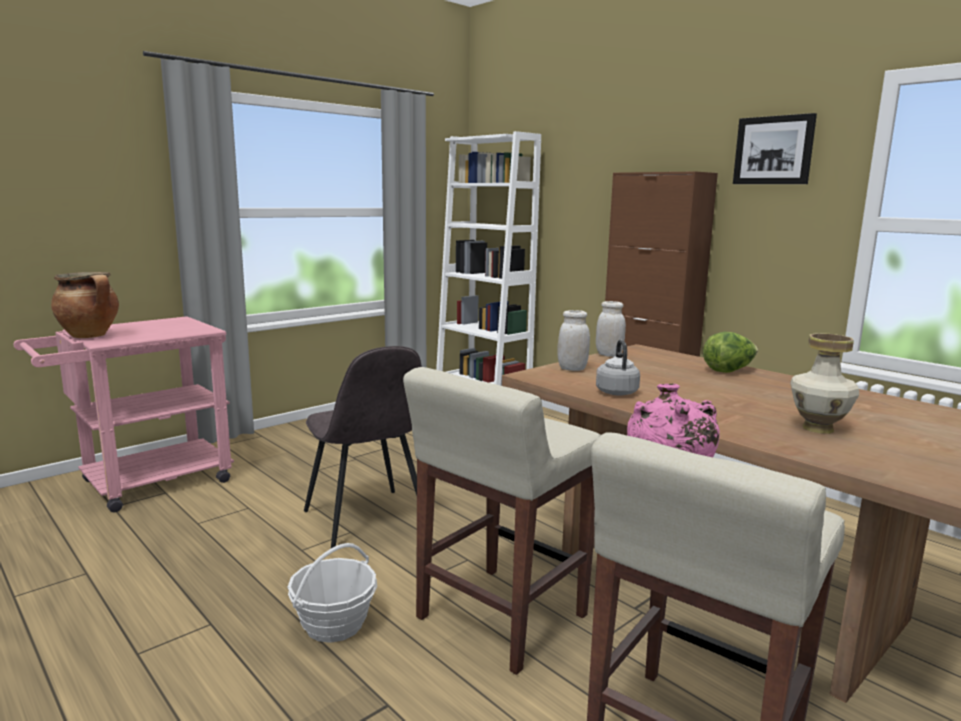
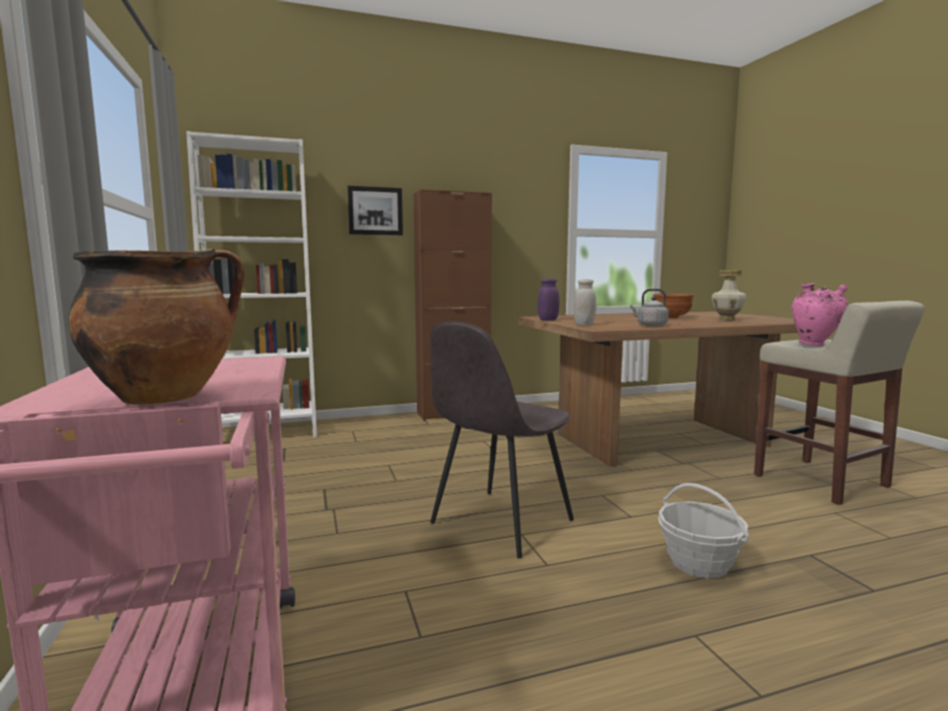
camera: 65 degrees left, 5 degrees down
grey chair [304,346,422,548] -> grey chair turned 135 degrees clockwise [430,321,574,558]
beige stool [403,367,601,675] -> none
white jar [596,301,626,357] -> purple jar [538,279,560,320]
lettuce [703,332,758,373] -> none
picture [733,113,817,184] -> picture moved to [347,186,403,235]
none -> brown bowl [653,294,694,318]

